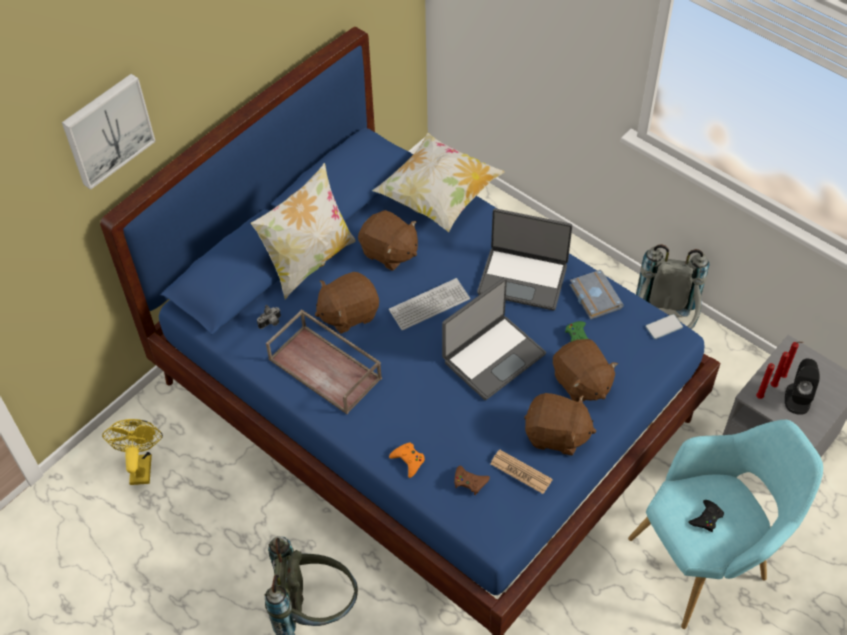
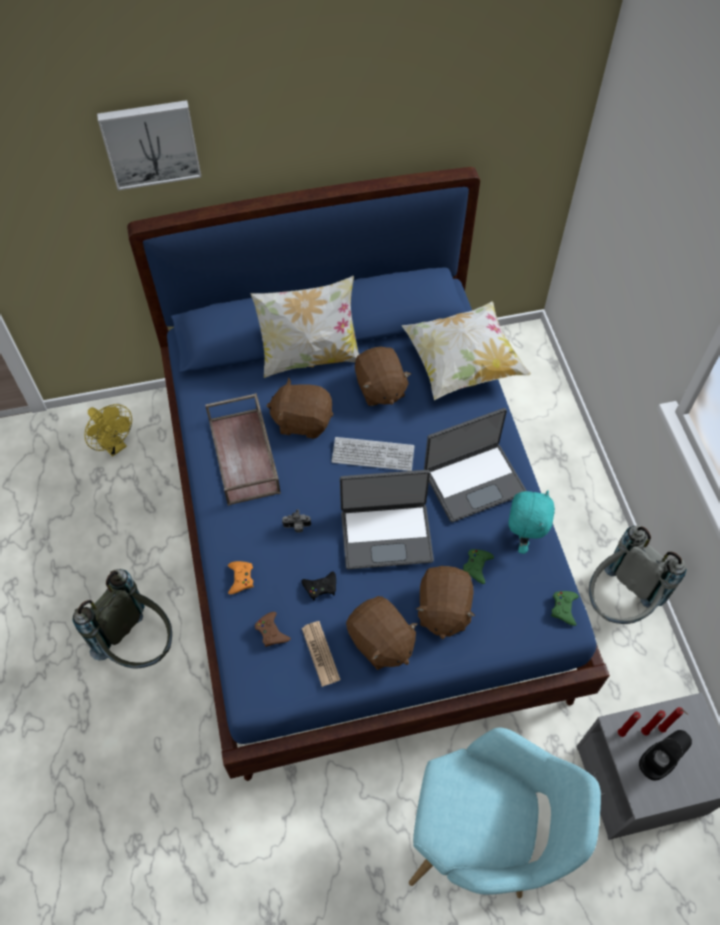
camera: 35 degrees right, 5 degrees up
yellow fan [102,419,163,485] -> yellow fan turned 105 degrees clockwise [84,404,132,457]
camera [257,305,281,329] -> camera moved to [282,510,311,532]
laptop [477,208,572,310] -> laptop turned 75 degrees counterclockwise [424,408,527,522]
grey book [570,270,624,319] -> turquoise plush toy [509,490,555,554]
phone [645,314,683,339] -> green game controller [551,591,579,626]
black game controller [688,500,724,532] -> black game controller moved to [302,571,336,601]

